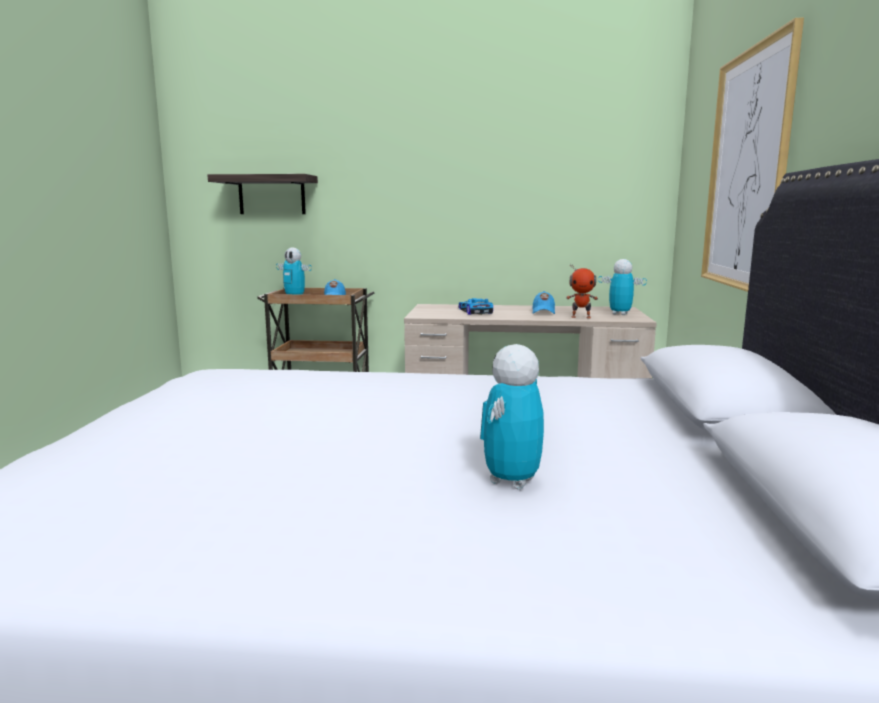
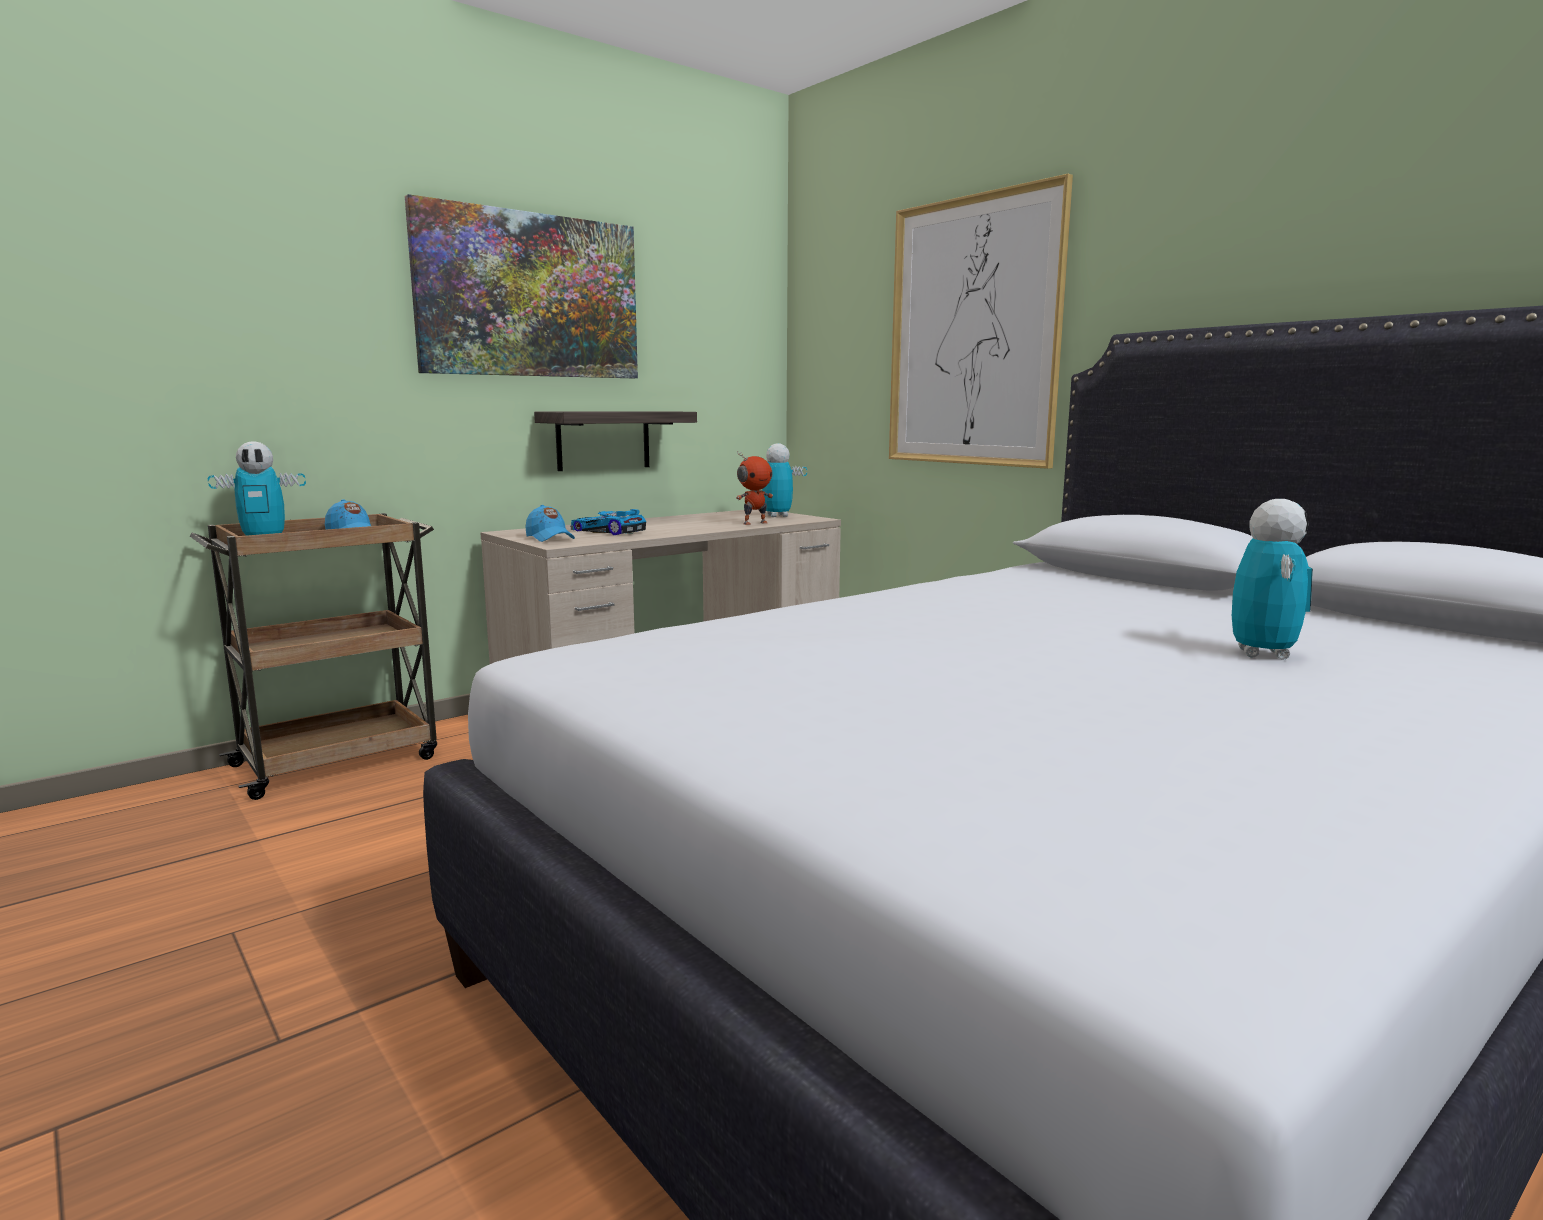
camera: 45 degrees left, 0 degrees up
shelf [208,174,318,214] -> shelf moved to [534,411,697,471]
toy robot [480,344,544,490] -> toy robot turned 150 degrees counterclockwise [1232,499,1313,660]
blue cap [532,291,555,314] -> blue cap moved to [526,505,575,542]
none -> picture [405,194,638,378]

